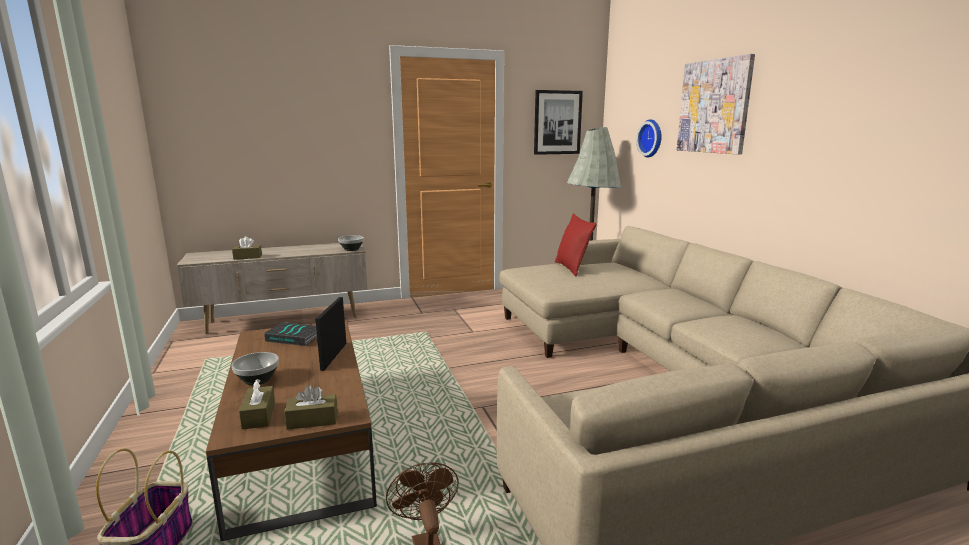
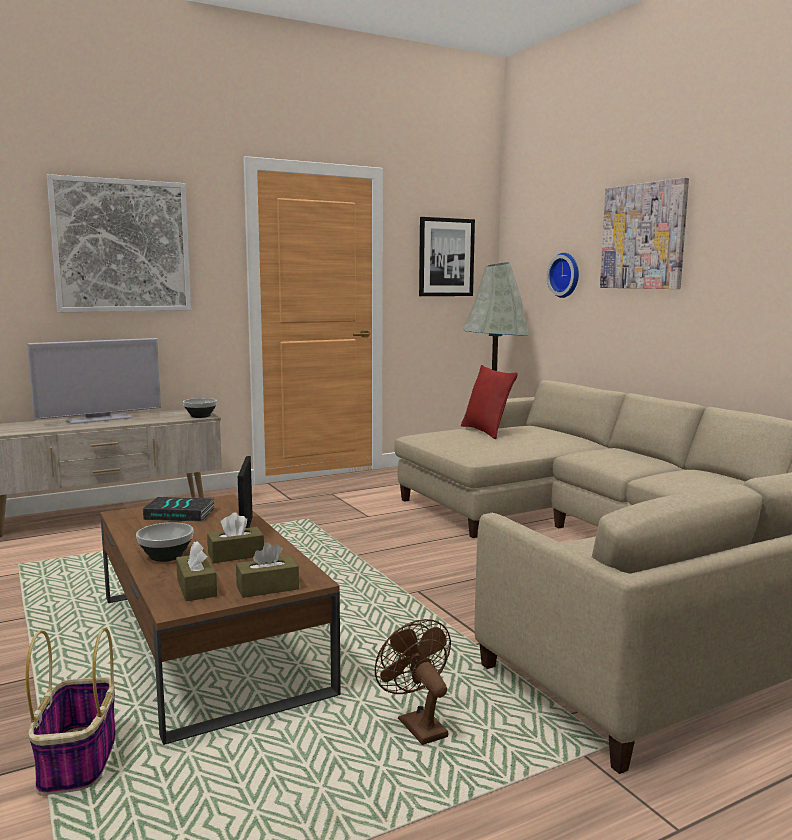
camera: 10 degrees left, 5 degrees down
brown tissue box [232,236,262,260] -> brown tissue box moved to [207,512,264,563]
none -> television [27,338,161,424]
none -> picture [47,174,191,312]

